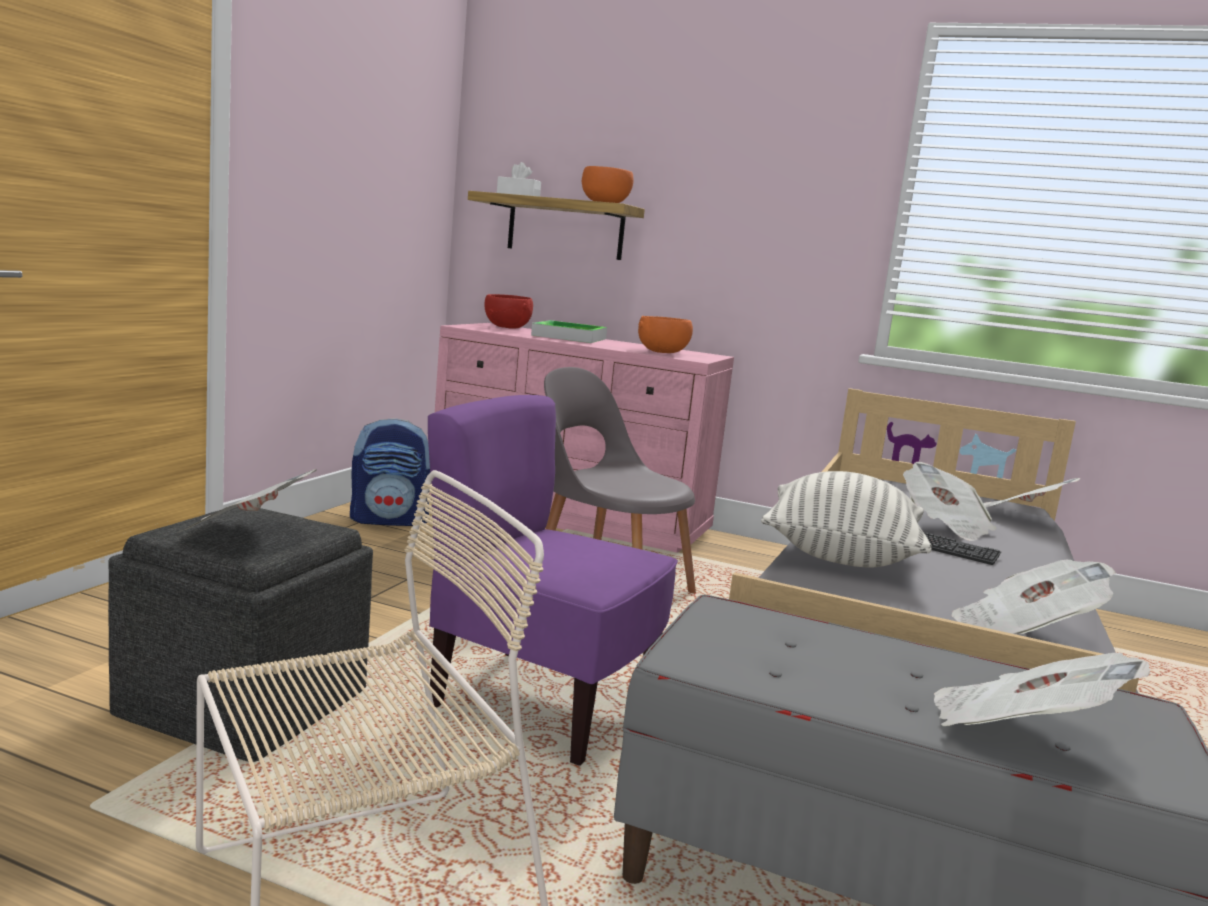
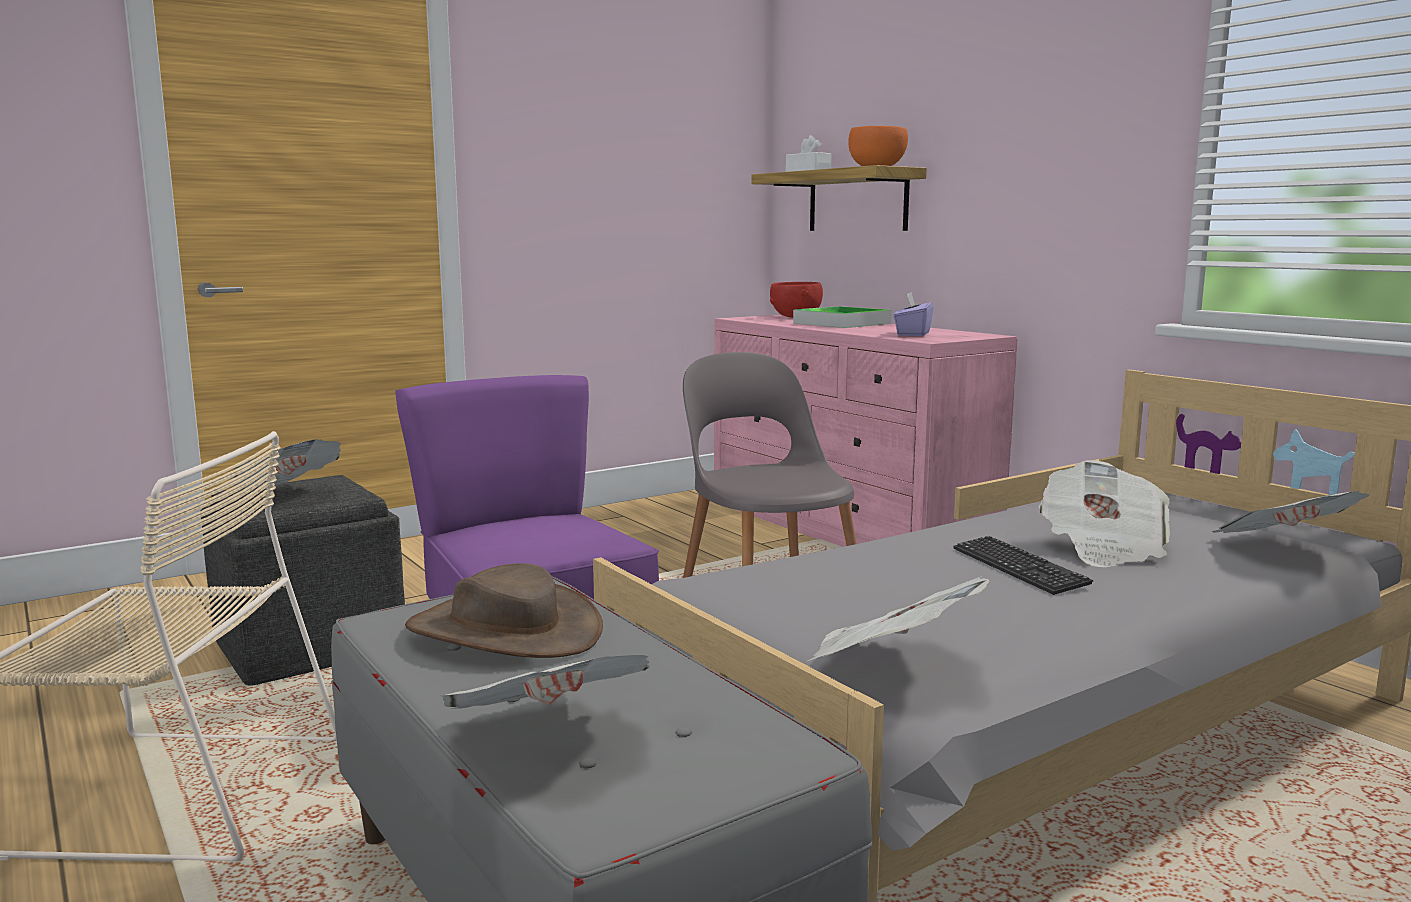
camera: 35 degrees right, 0 degrees up
backpack [350,418,430,526] -> none
orange bowl [638,316,693,353] -> purple tissue box [894,292,934,336]
pillow [761,471,932,568] -> none
none -> brown hat [405,563,603,658]

